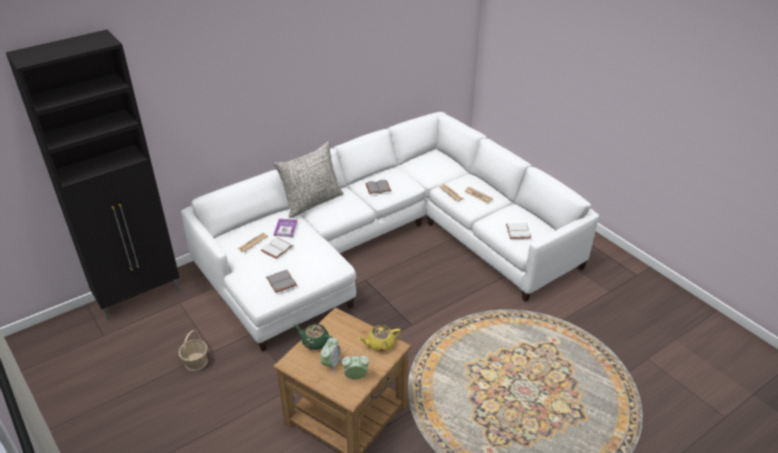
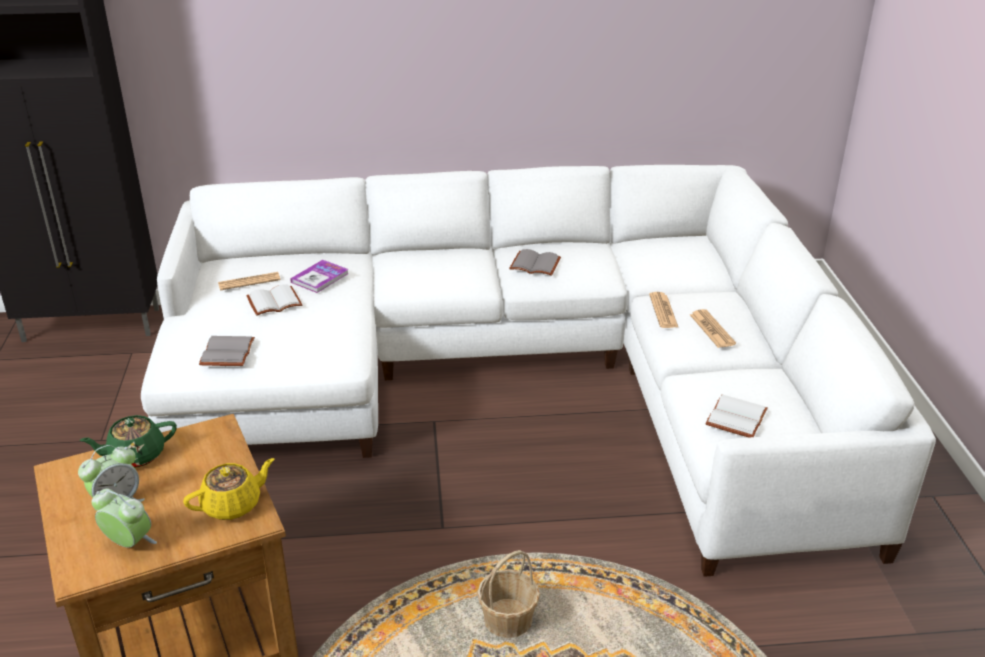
camera: 30 degrees right, 5 degrees down
basket [179,330,208,371] -> basket moved to [477,550,540,638]
grey pillow [273,141,344,218] -> none
green teapot [293,324,332,350] -> green teapot turned 75 degrees counterclockwise [80,415,177,468]
yellow teapot [358,325,401,352] -> yellow teapot turned 135 degrees clockwise [183,458,275,520]

